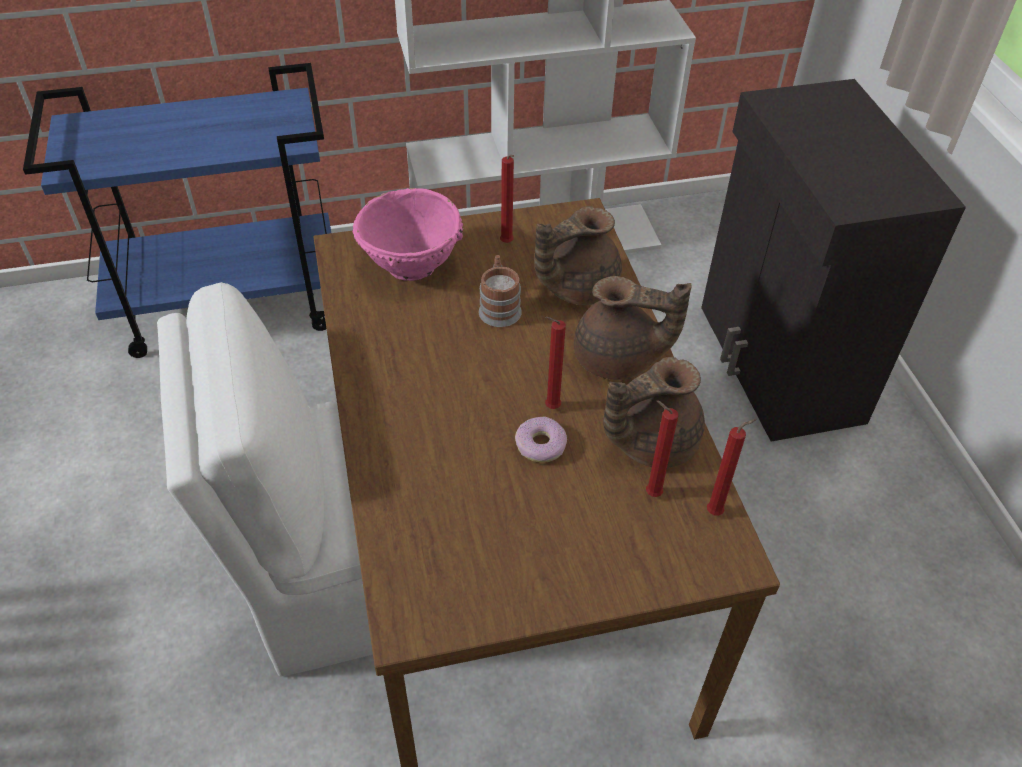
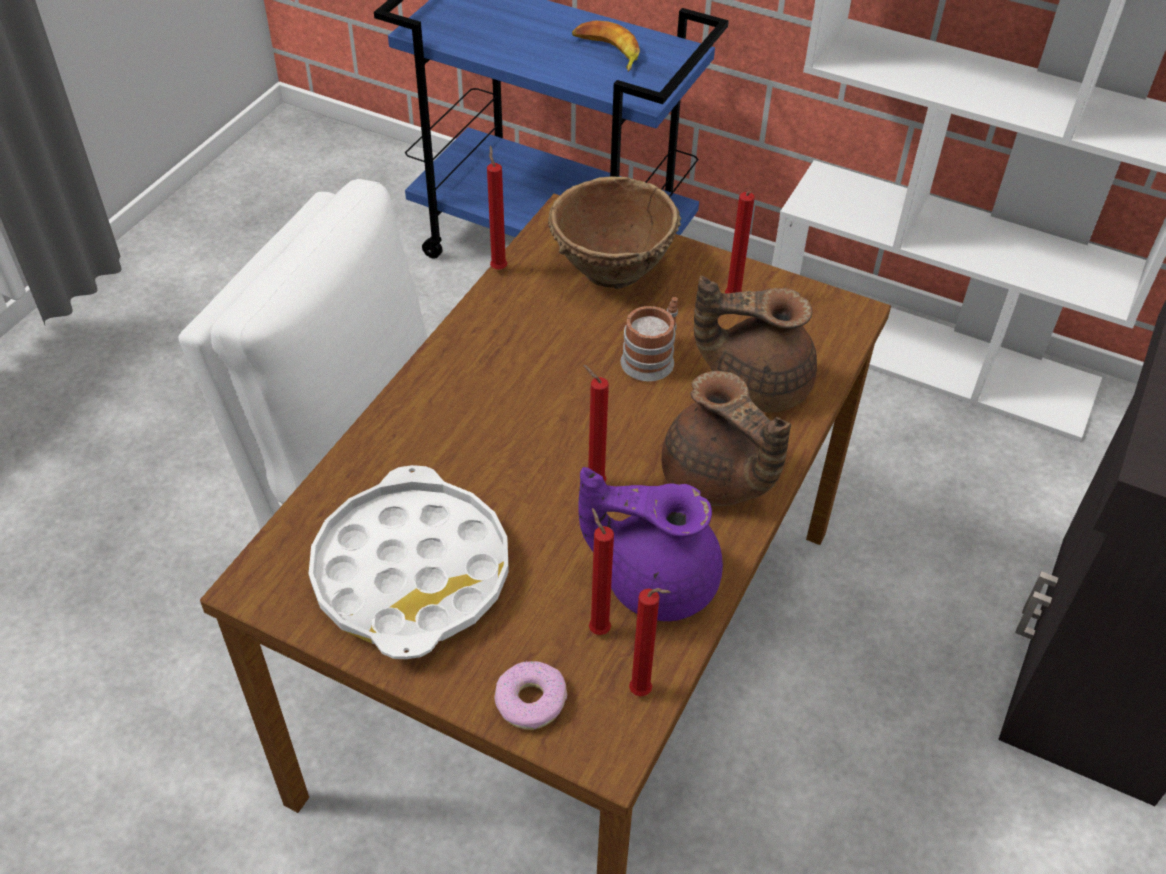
camera: 40 degrees right, 0 degrees up
pink bowl [352,188,463,281] -> brown bowl [548,176,681,289]
donut [515,417,567,463] -> donut moved to [494,661,567,730]
brown teapot [603,357,705,468] -> purple teapot [578,467,723,621]
none -> white tray [309,465,509,659]
none -> red candle [487,146,507,270]
none -> banana [572,20,640,72]

